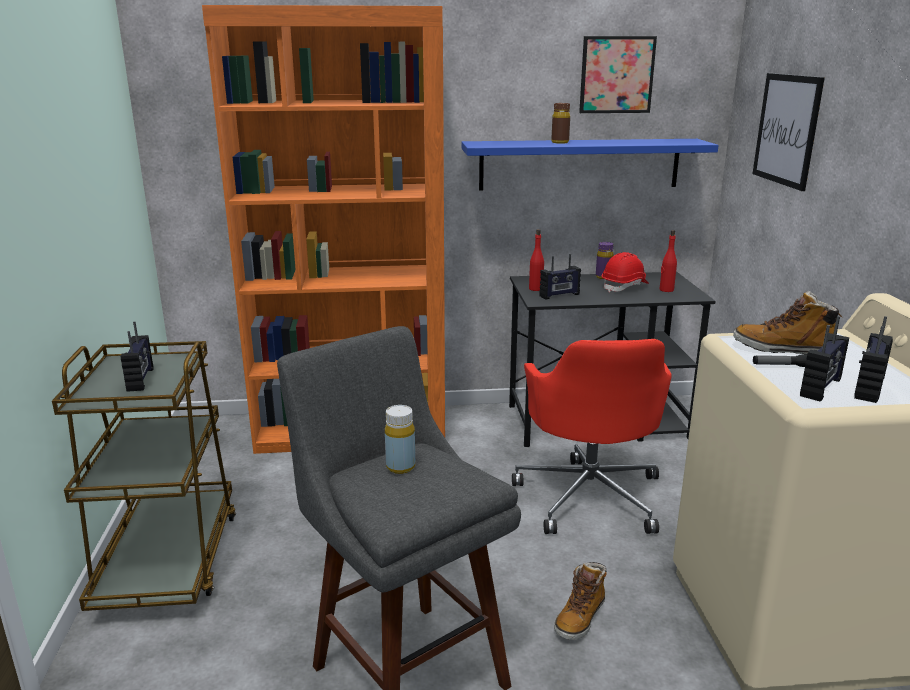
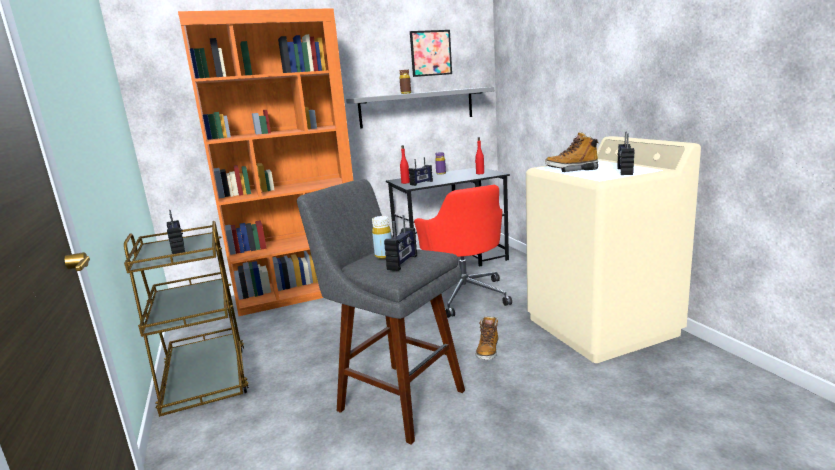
camera: 15 degrees left, 5 degrees down
blue shelf [461,139,719,191] -> grey shelf [346,87,495,129]
red hard hat [602,252,649,292] -> none
picture [752,73,825,191] -> none
radio [800,316,849,402] -> radio moved to [384,215,417,271]

